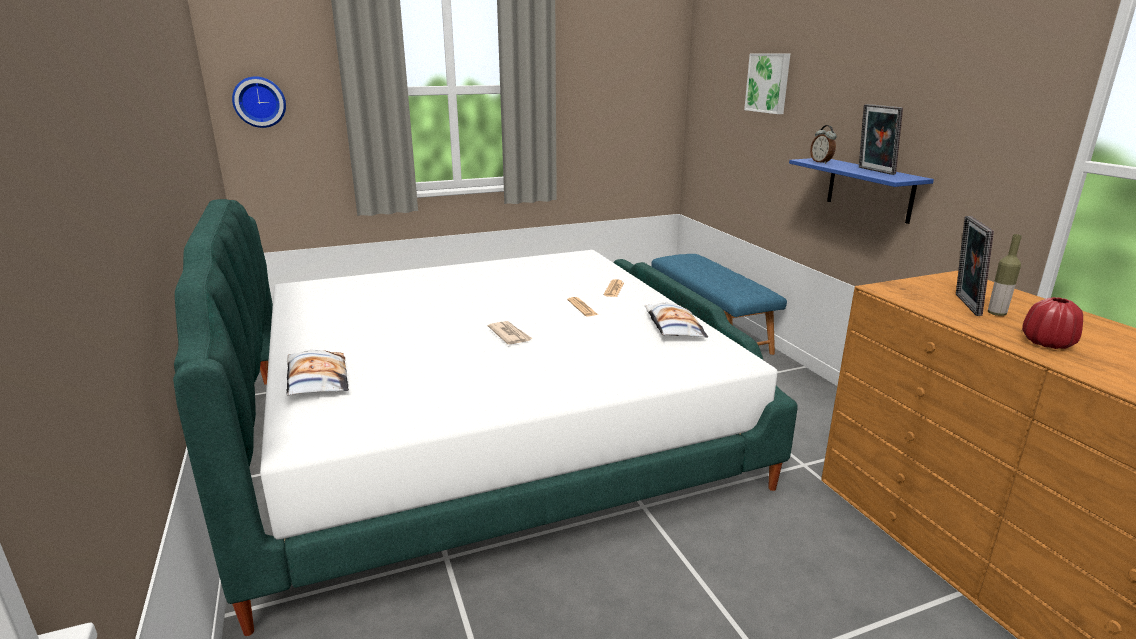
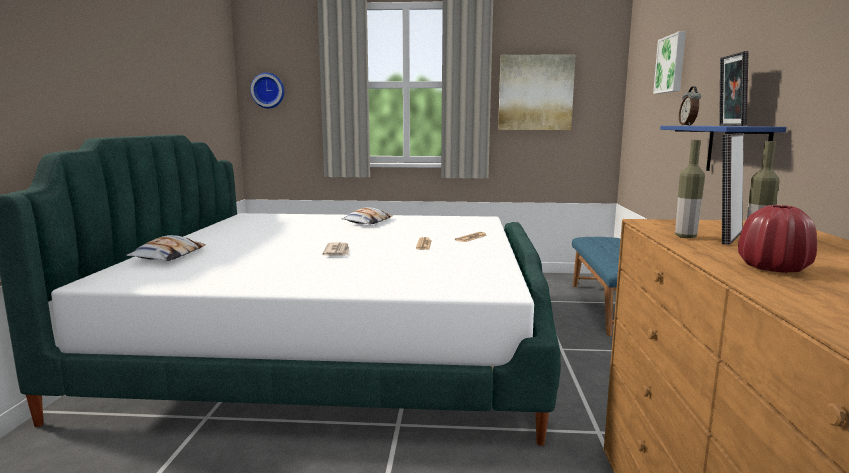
camera: 25 degrees right, 10 degrees down
pillow [644,302,708,338] -> pillow moved to [342,207,392,225]
none -> picture [498,54,576,130]
none -> bottle [675,140,705,238]

